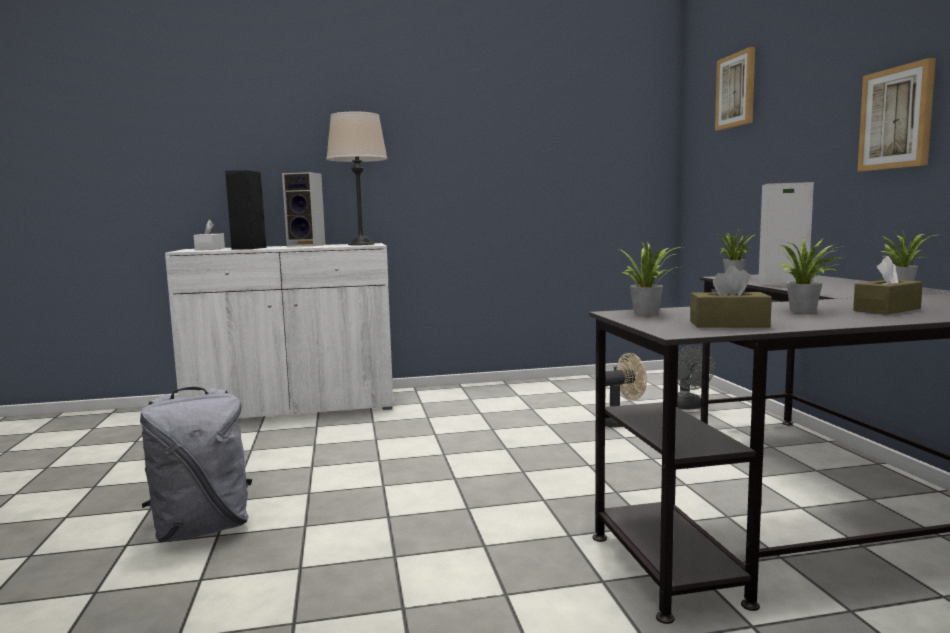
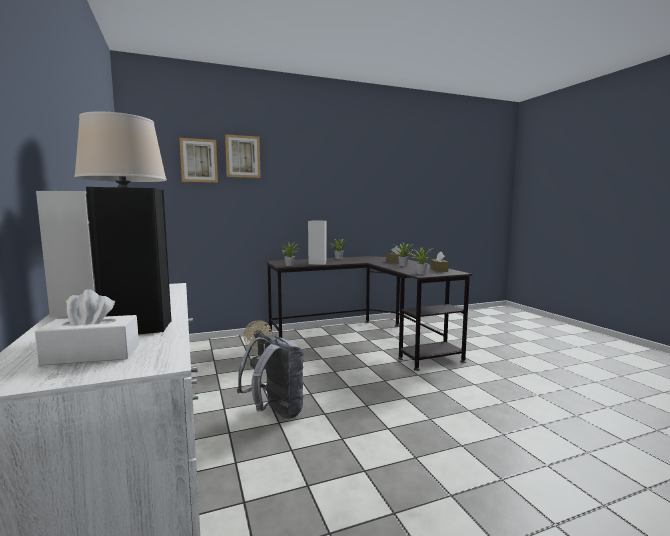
camera: 100 degrees left, 0 degrees up
grey backpack [140,387,252,542] -> grey backpack moved to [237,334,304,419]
grey fan [677,345,715,410] -> none
picture [857,58,936,171] -> picture moved to [225,134,261,178]

